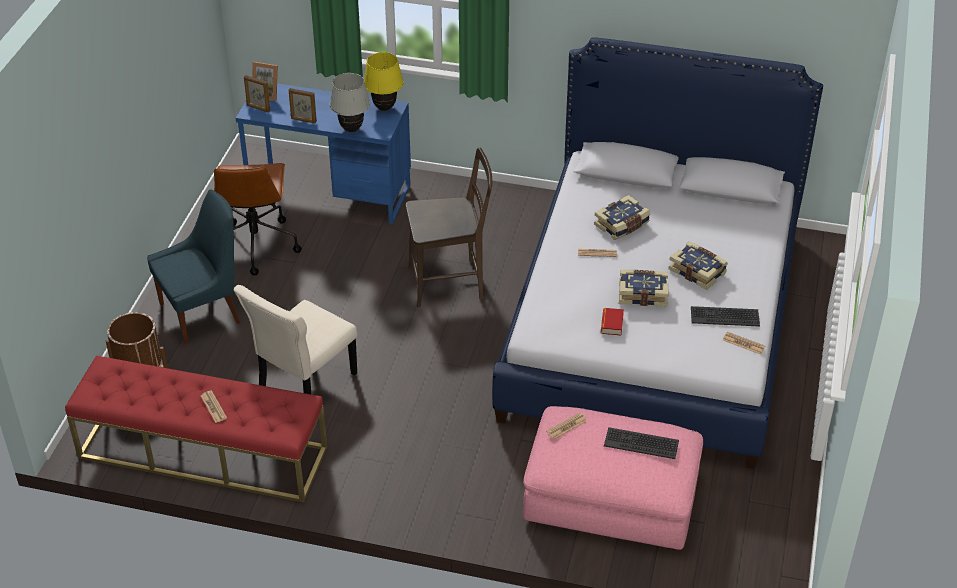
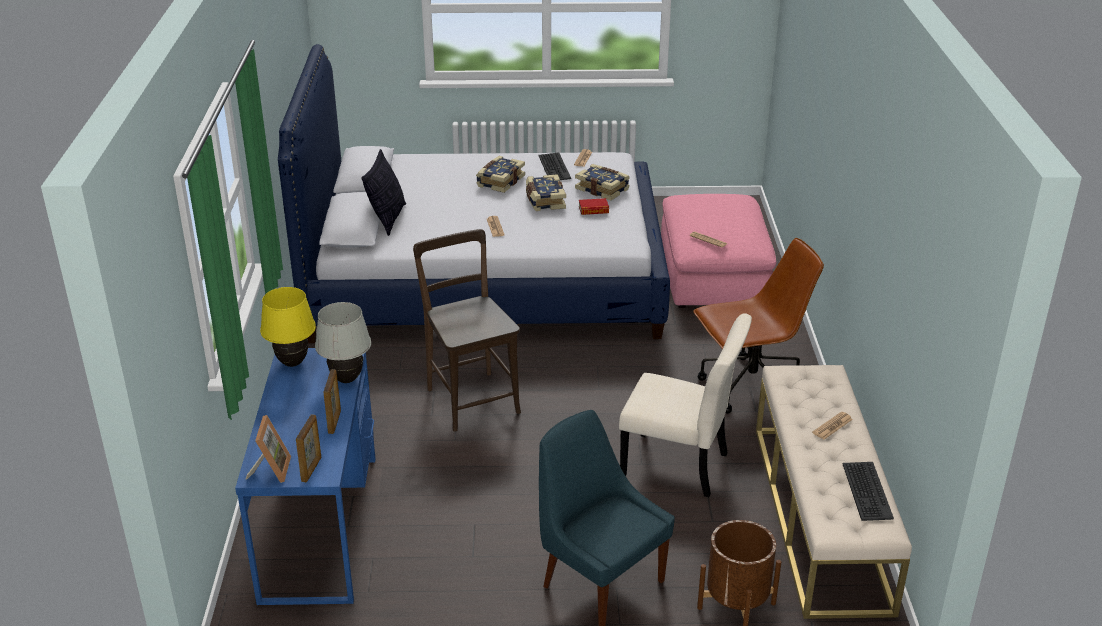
camera: 105 degrees left, 10 degrees down
red bench [65,355,327,503] -> beige bench [756,365,912,619]
brown office chair [214,163,302,276] -> brown office chair moved to [693,238,824,414]
book [594,195,650,240] -> book moved to [575,164,630,200]
keyboard [604,427,679,459] -> keyboard moved to [843,462,894,521]
none -> pillow [362,149,406,236]

